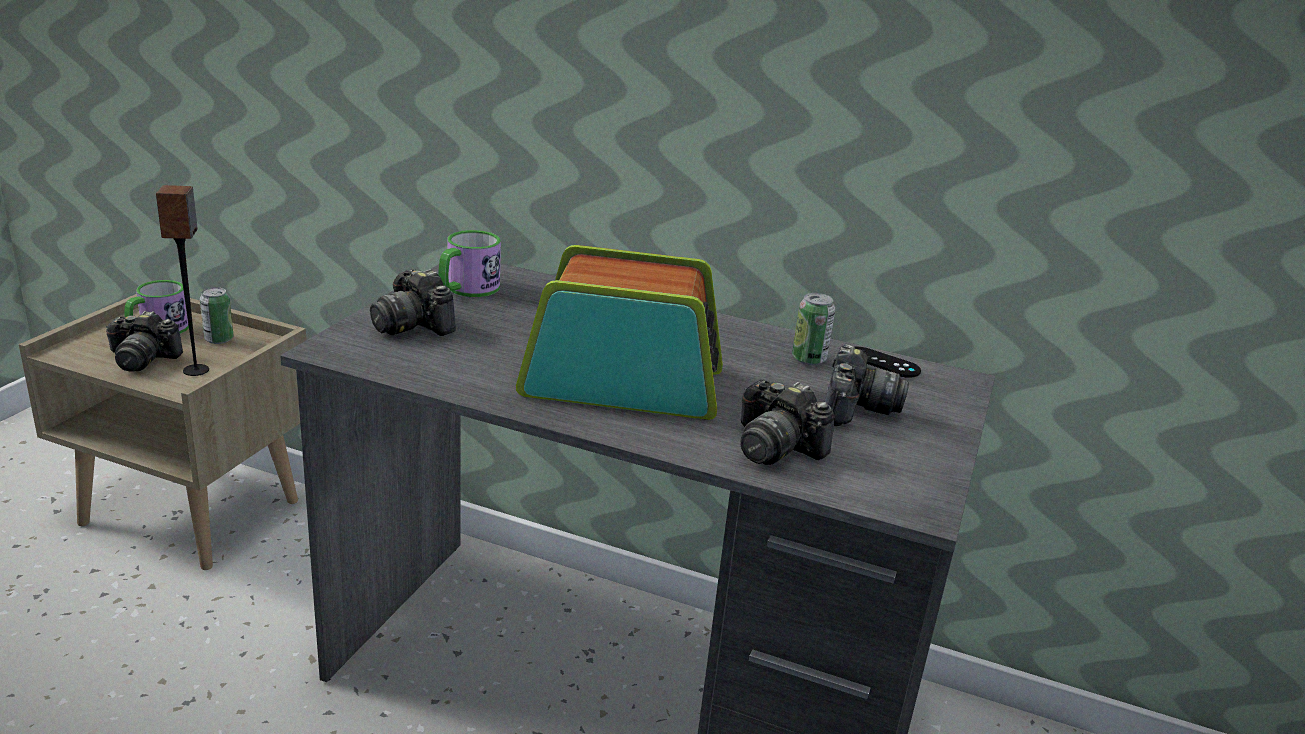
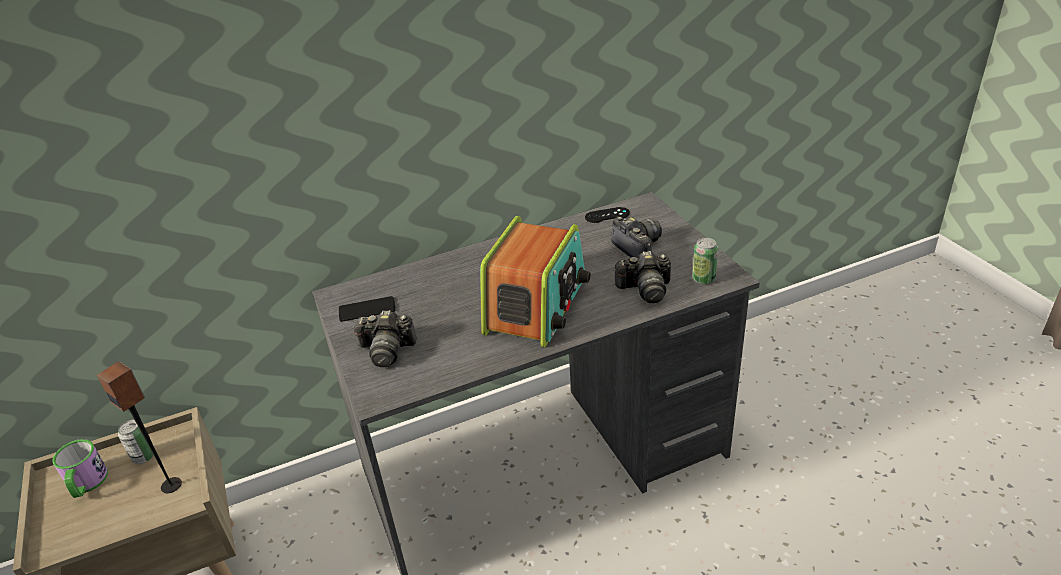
camera: 40 degrees left, 10 degrees up
camera [106,311,183,371] -> none
mug [439,230,501,297] -> phone [339,296,395,322]
radio [516,245,723,420] -> radio turned 150 degrees clockwise [480,216,591,347]
can [792,293,835,365] -> can moved to [692,238,718,284]

